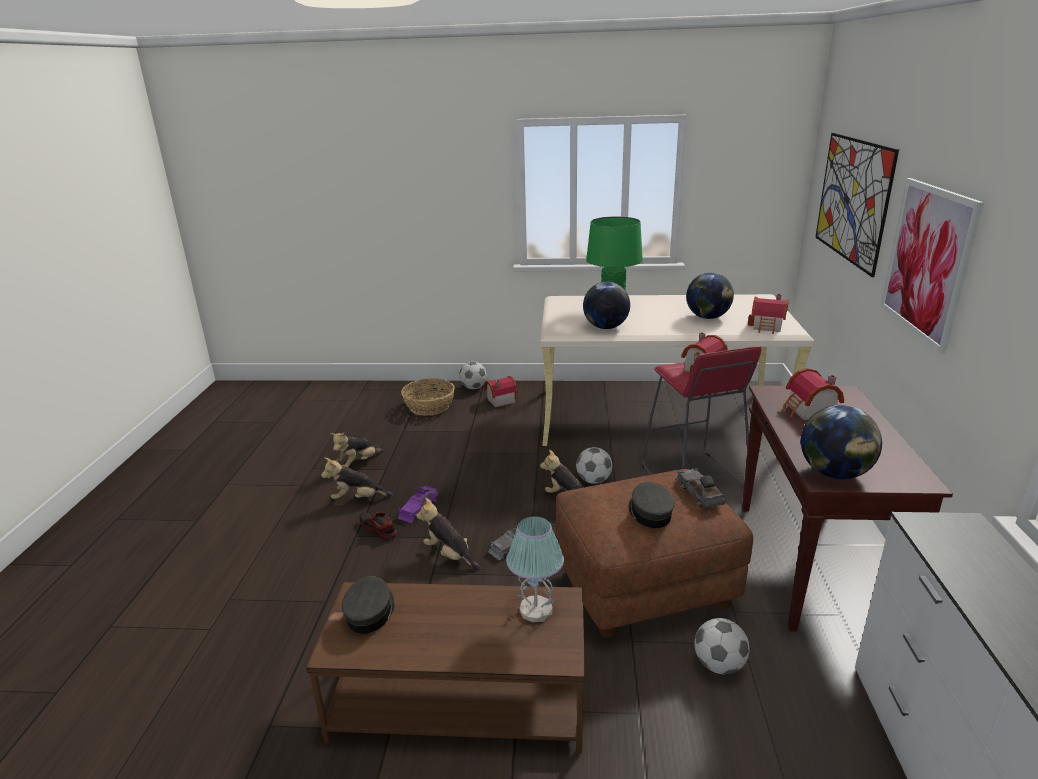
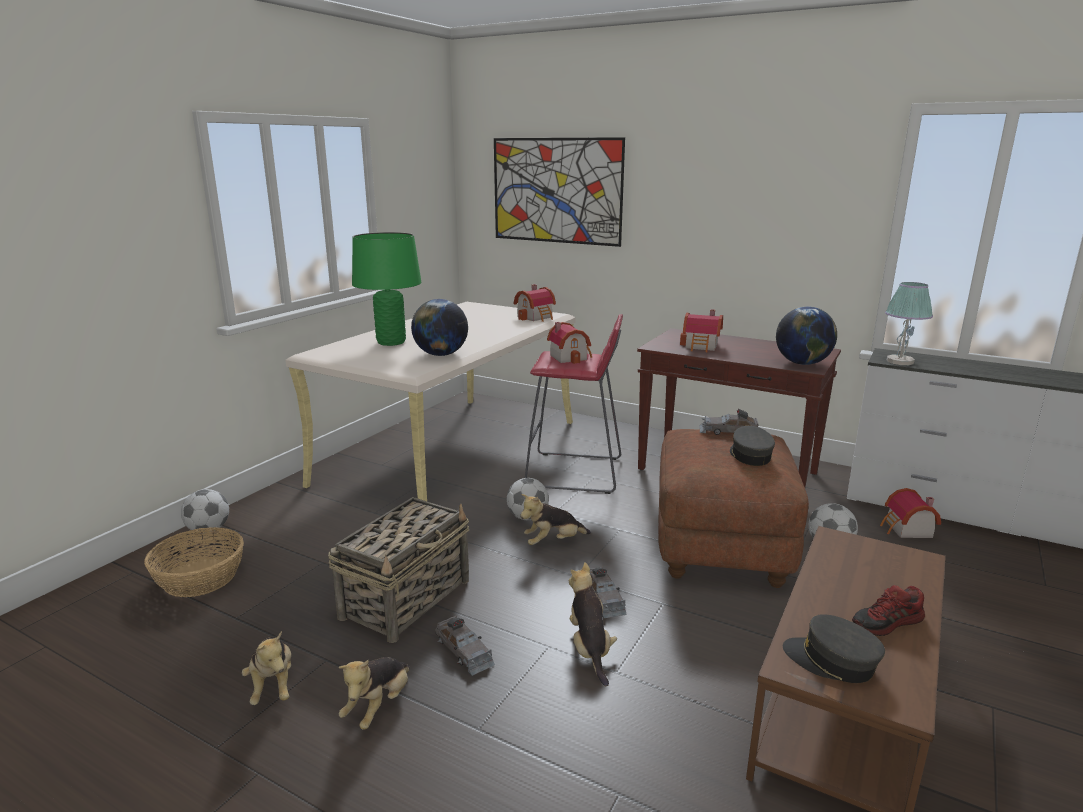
camera: 65 degrees left, 5 degrees down
shoe [359,512,397,540] -> shoe moved to [852,585,925,636]
purple toy car [397,486,439,523] -> grey toy car [435,616,495,676]
plush toy [416,498,481,570] -> plush toy turned 105 degrees clockwise [569,562,617,686]
toy house [484,376,518,407] -> toy house moved to [880,488,941,538]
table lamp [506,516,564,622] -> table lamp moved to [885,282,933,365]
grey cap [629,482,675,528] -> grey cap turned 75 degrees clockwise [730,426,775,466]
globe [686,273,734,319] -> none
picture [880,178,984,354] -> none
none -> basket [328,497,469,643]

